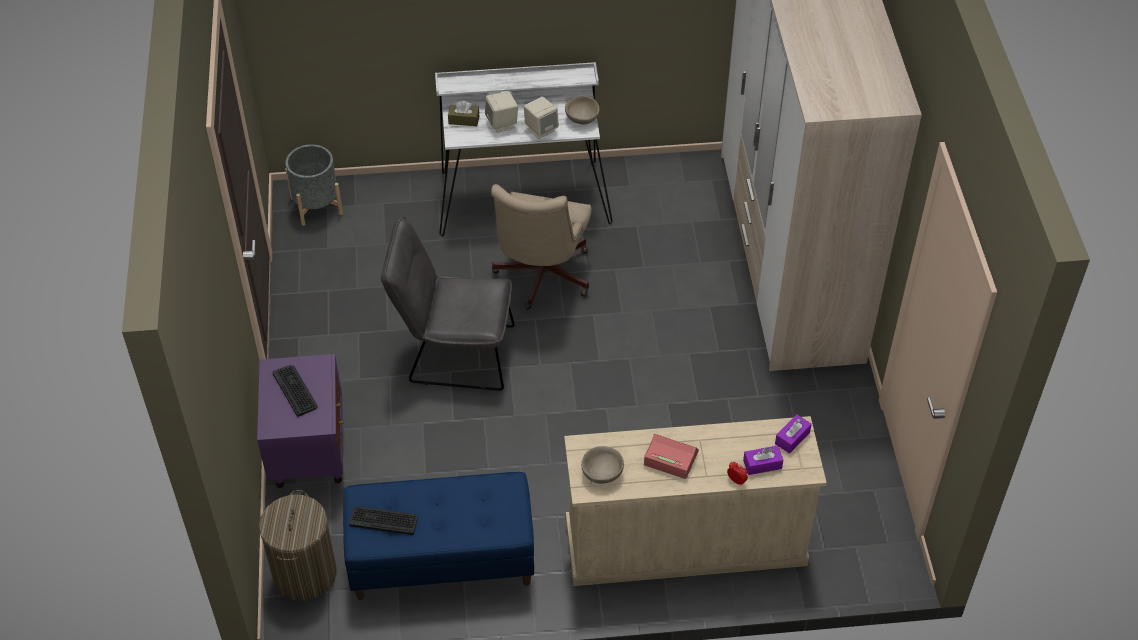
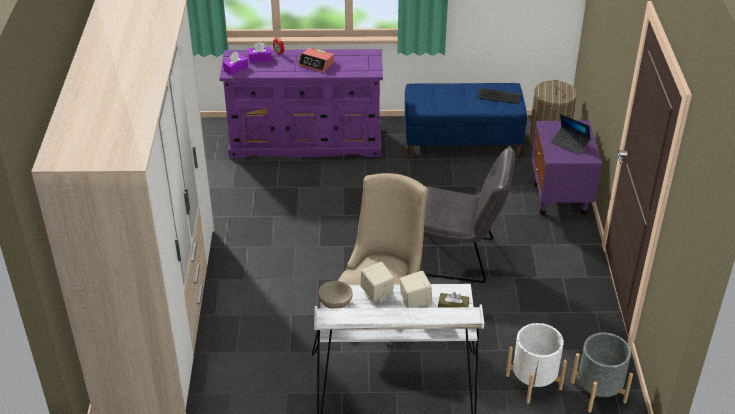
camera: 175 degrees left, 10 degrees down
keyboard [273,365,318,417] -> laptop [551,114,591,155]
beige dresser [564,416,827,586] -> purple dresser [219,49,383,158]
beige bowl [581,446,624,484] -> none
none -> white planter [506,323,567,403]

